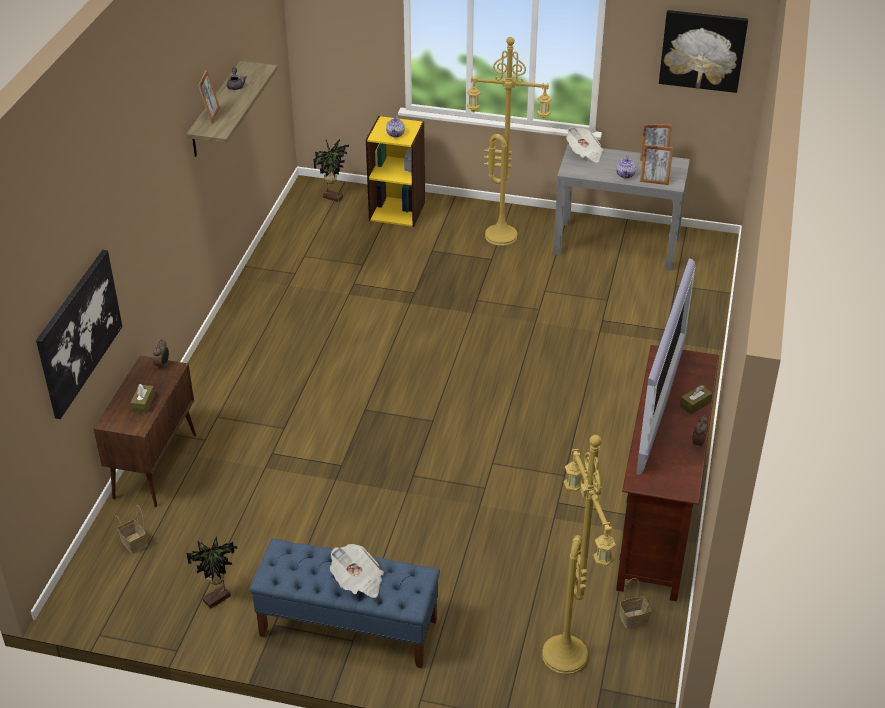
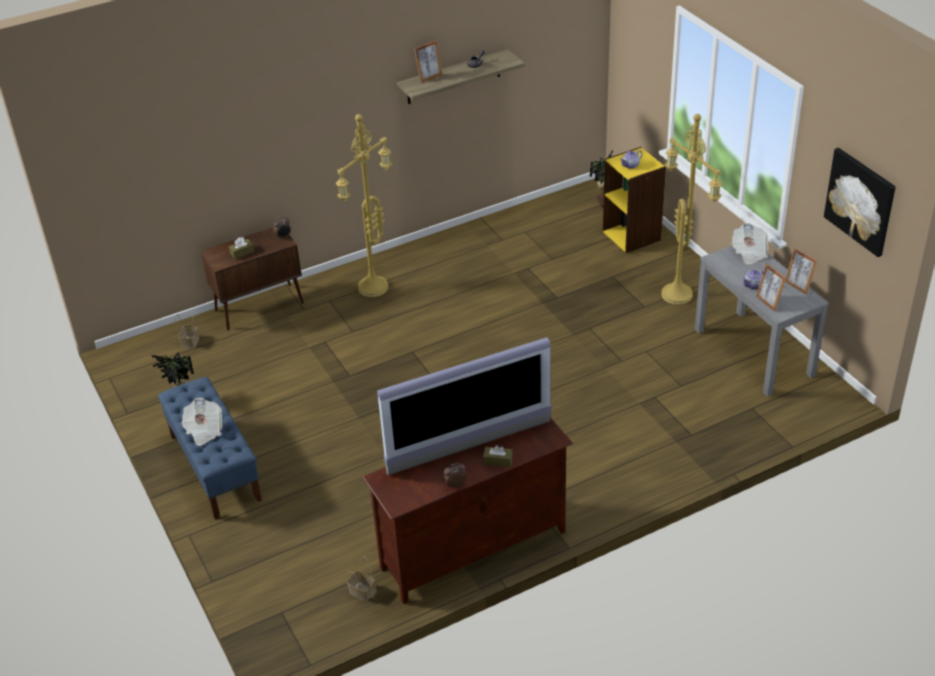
camera: 50 degrees right, 0 degrees up
picture [36,250,122,419] -> none
yellow floor lamp [542,435,616,675] -> yellow floor lamp moved to [336,114,392,297]

